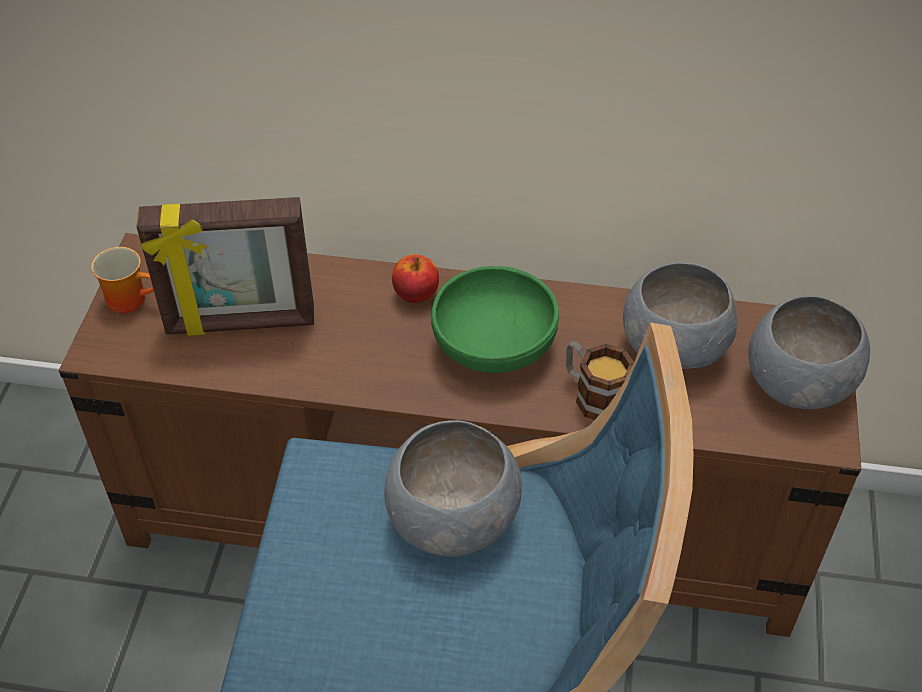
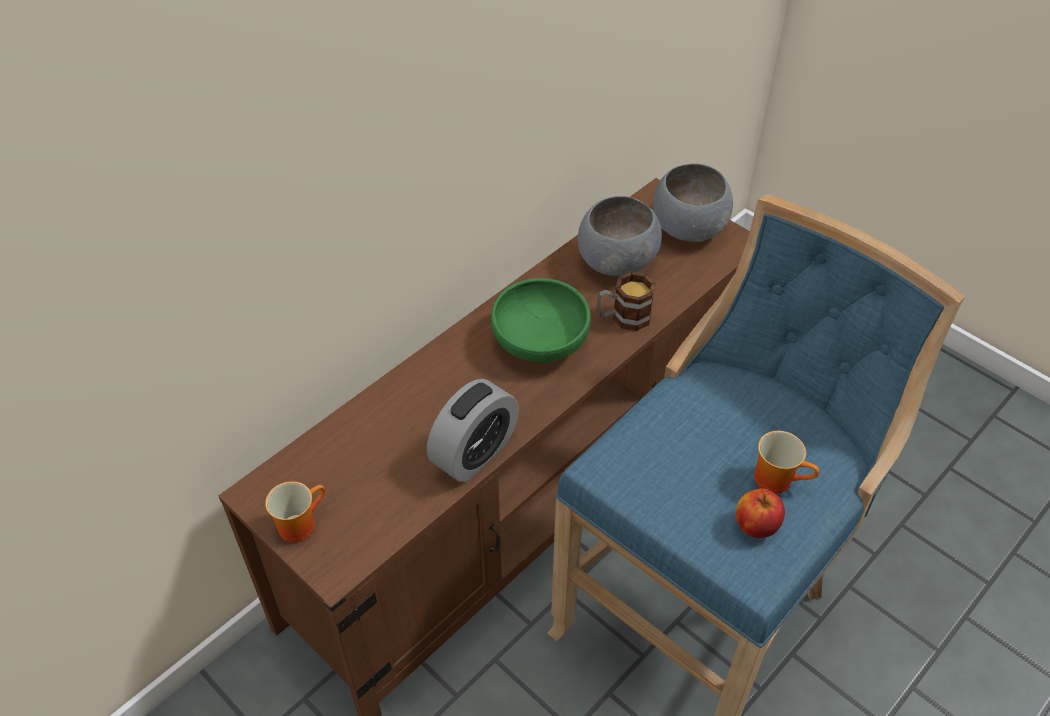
camera: 55 degrees left, 0 degrees up
picture frame [136,197,314,336] -> none
grey bowl [384,420,522,557] -> none
apple [392,254,439,303] -> apple moved to [736,489,785,538]
none -> alarm clock [427,379,519,482]
none -> mug [754,431,819,494]

